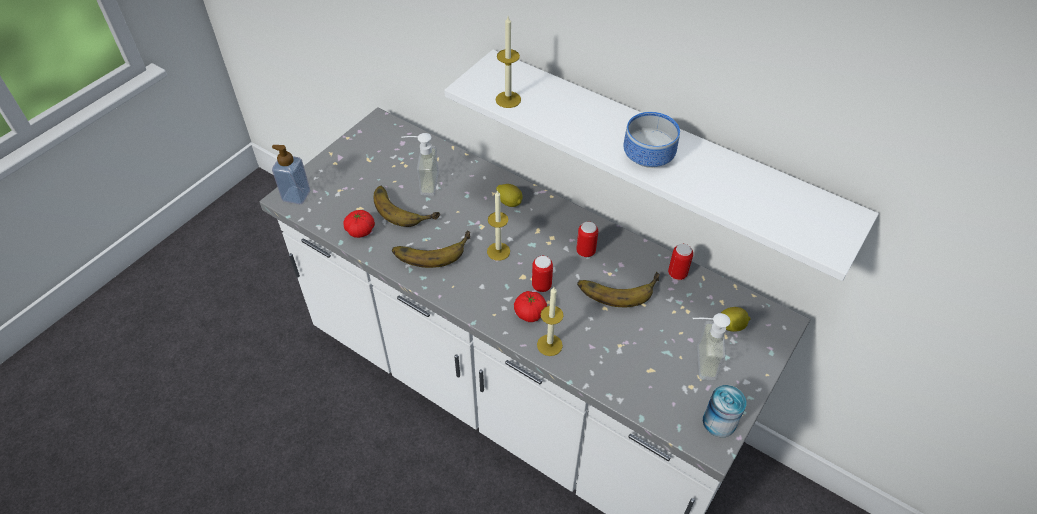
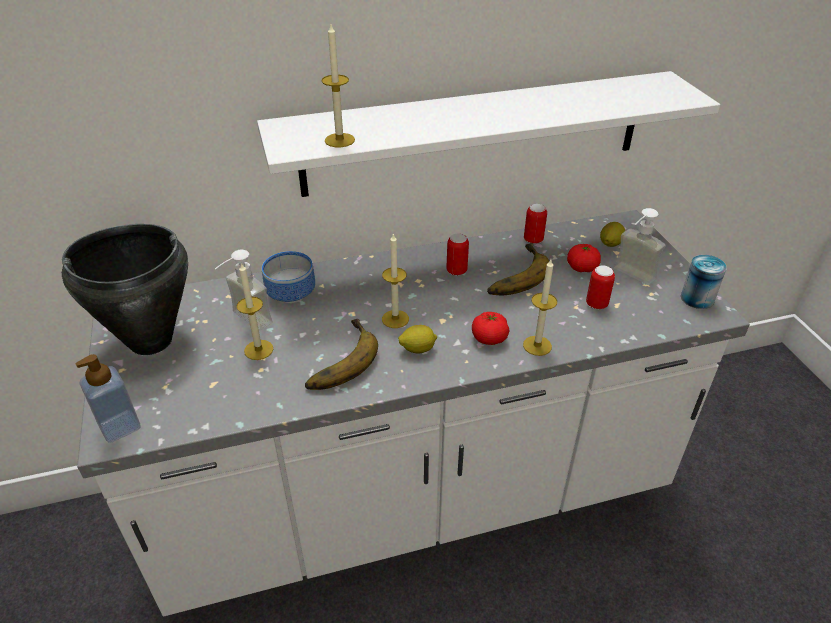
camera: 50 degrees left, 10 degrees down
tomato [343,210,375,238] -> tomato moved to [567,244,601,272]
banana [373,186,440,227] -> candle [237,263,273,360]
lemon [496,184,523,207] -> lemon moved to [398,325,437,353]
can [532,256,553,292] -> can moved to [586,266,615,309]
bowl [623,112,680,168] -> bowl moved to [262,251,315,303]
none -> black cooking pot [62,224,188,355]

